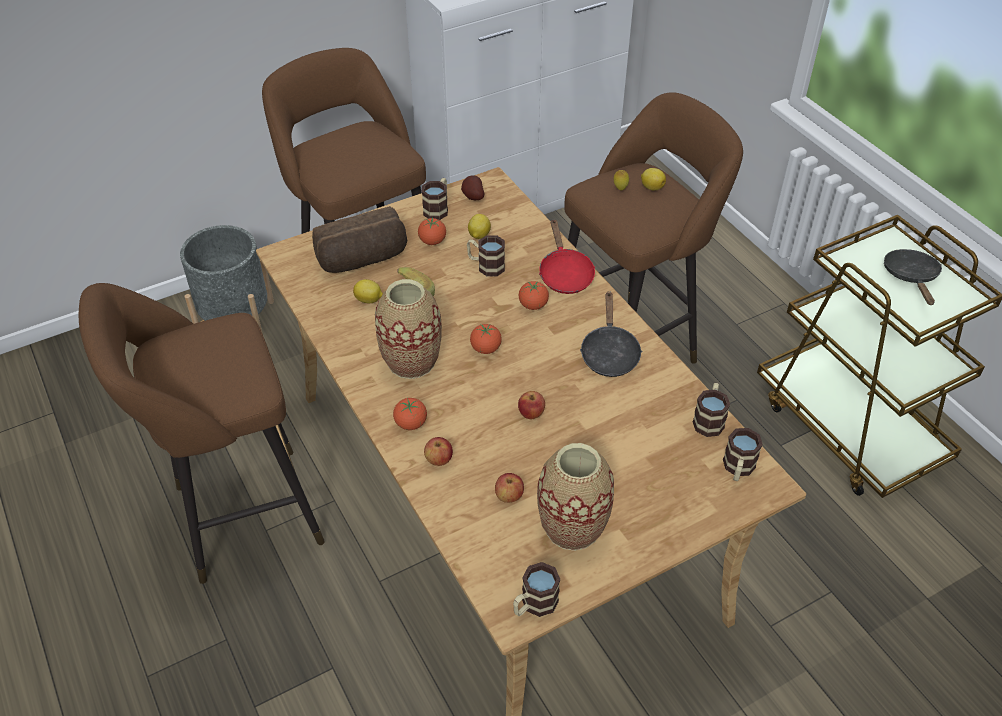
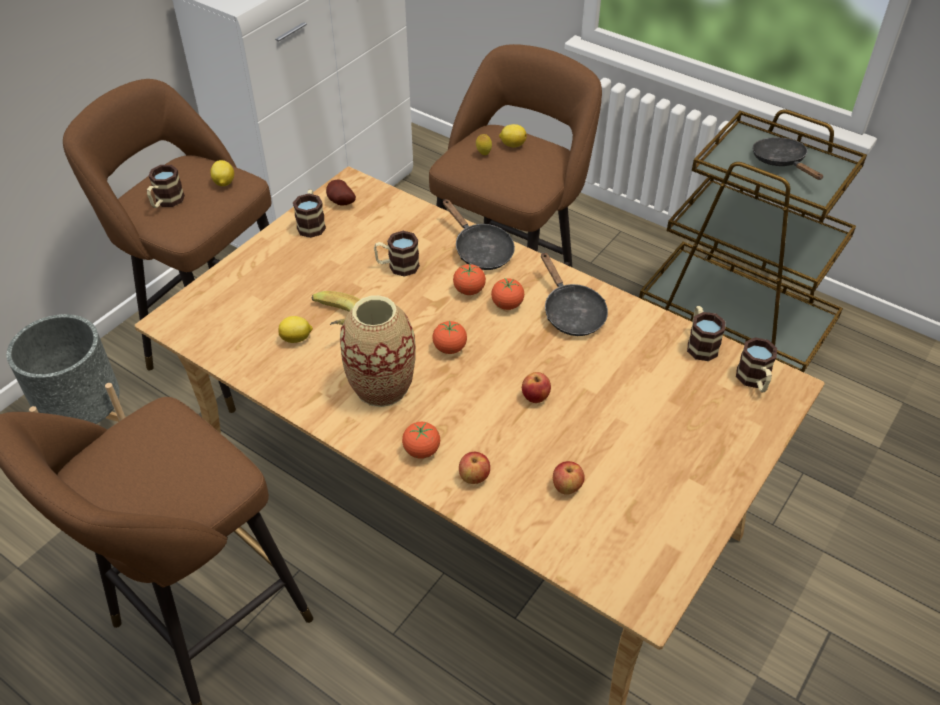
camera: 25 degrees left, 0 degrees up
bread [312,206,407,273] -> none
tomato [418,217,446,245] -> tomato moved to [491,278,524,310]
lemon [468,214,491,239] -> lemon moved to [210,160,234,186]
mug [513,562,560,617] -> mug moved to [147,165,185,208]
vase [537,443,614,551] -> none
red frying pan [539,219,595,294] -> black frying pan [443,199,515,270]

